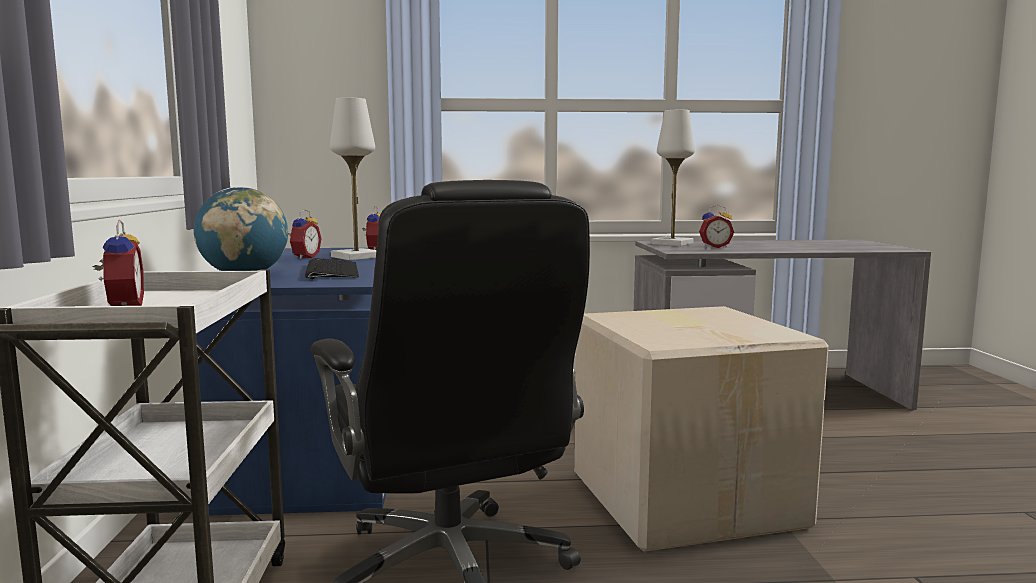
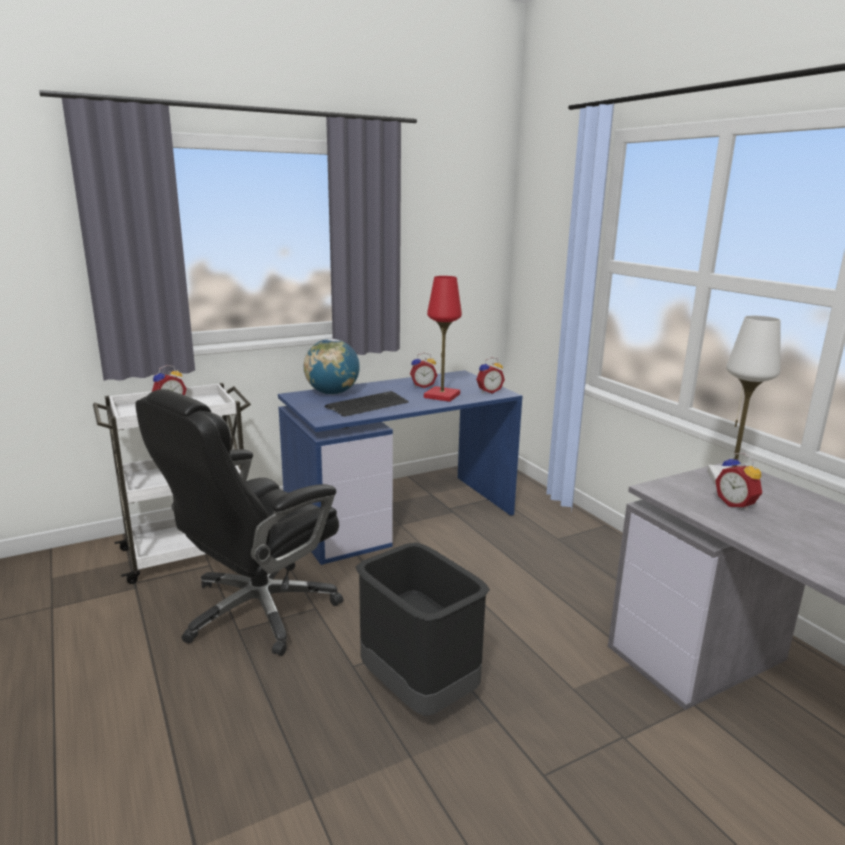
camera: 65 degrees right, 10 degrees up
white table lamp [330,97,376,260] -> red table lamp [424,276,462,402]
cardboard box [574,306,829,552] -> black trash can [356,543,490,716]

